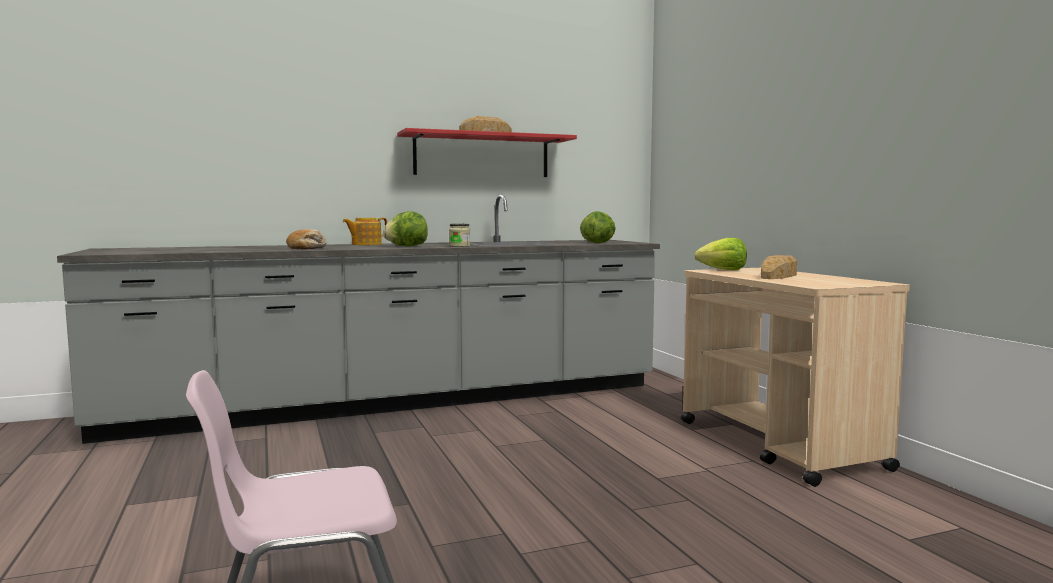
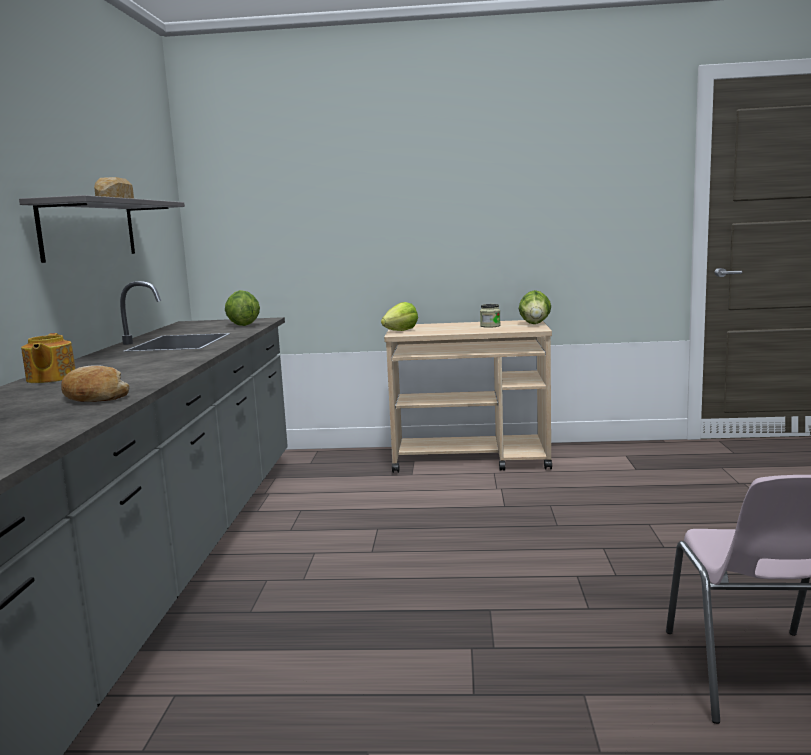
camera: 65 degrees left, 5 degrees up
lettuce [383,211,428,246] -> lettuce moved to [519,290,551,324]
red shelf [397,128,577,177] -> grey shelf [19,195,185,263]
jar [449,224,470,247] -> jar moved to [480,304,501,328]
bread [761,255,797,279] -> none

